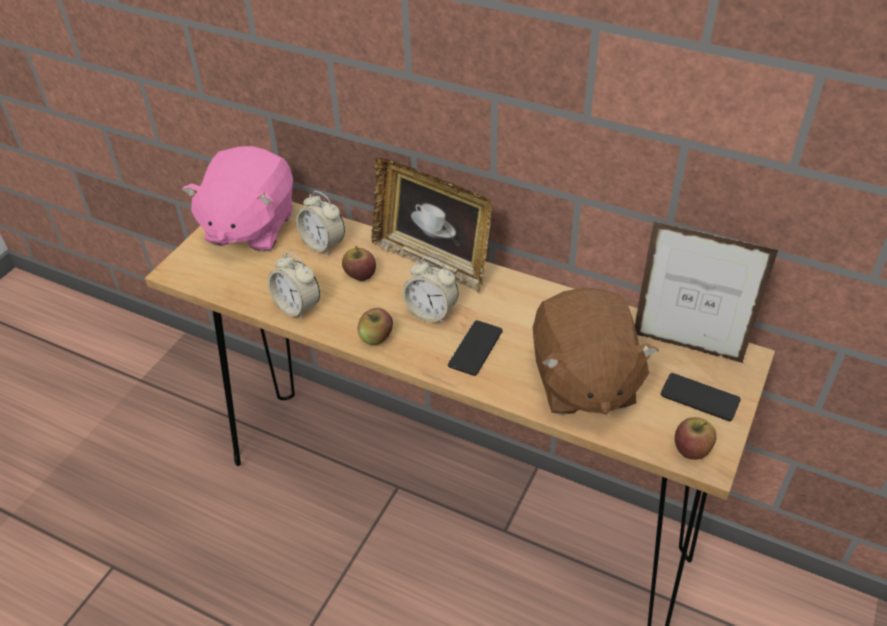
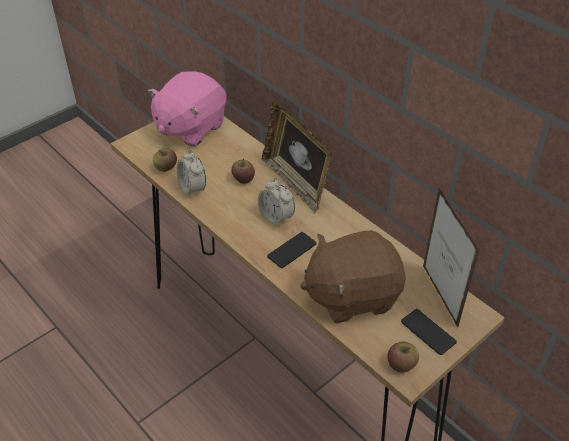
camera: 20 degrees right, 0 degrees up
alarm clock [296,191,345,255] -> none
apple [358,308,393,345] -> apple moved to [153,148,177,172]
brown plush toy [533,288,659,415] -> brown plush toy turned 60 degrees clockwise [300,230,406,323]
picture frame [635,221,779,363] -> picture frame turned 150 degrees counterclockwise [423,187,480,327]

